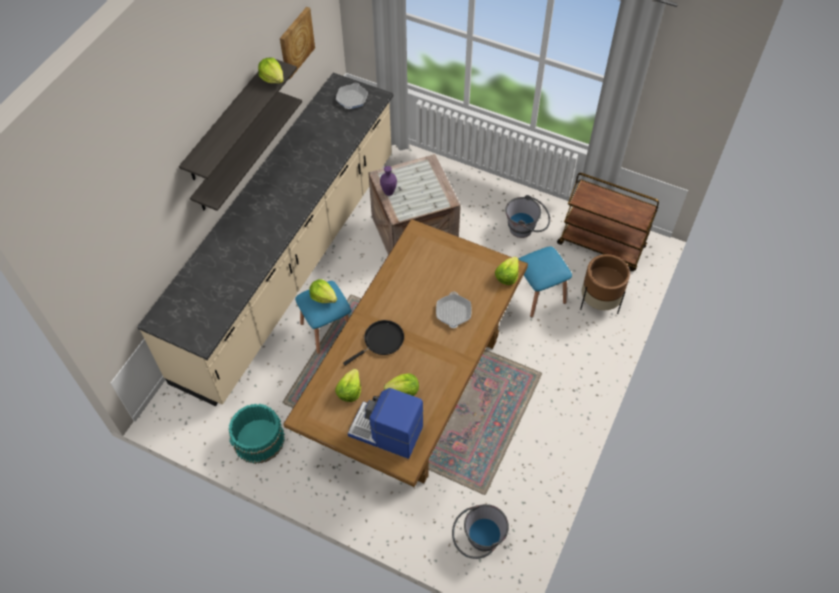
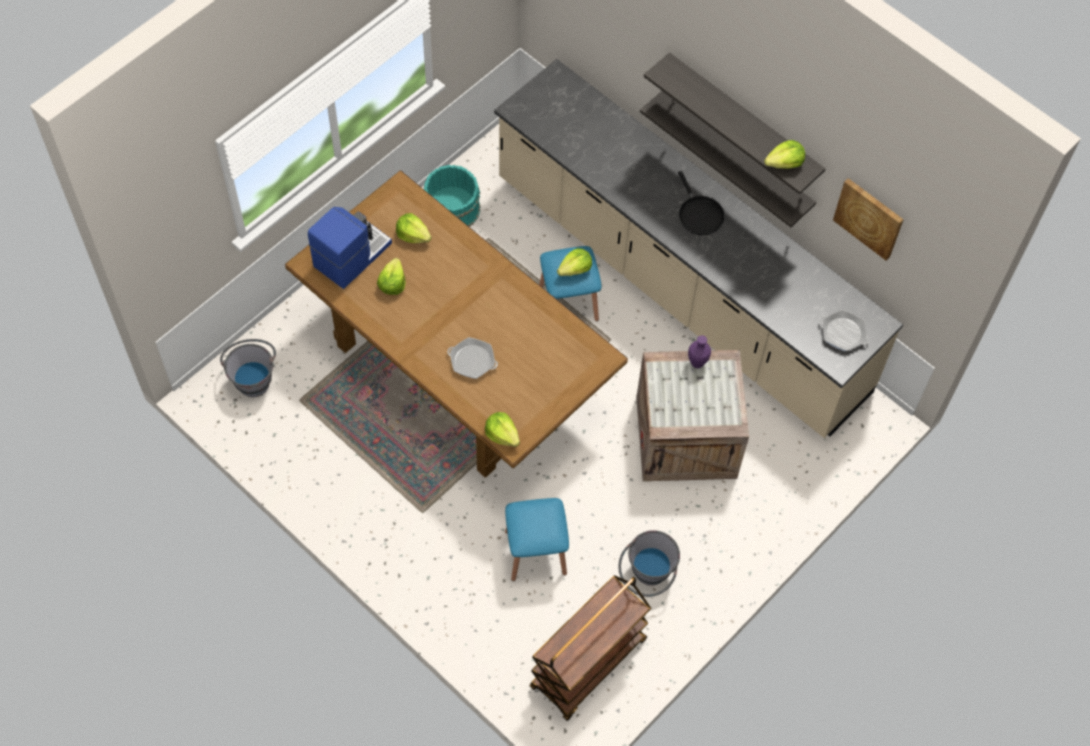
camera: 105 degrees right, 5 degrees up
black frying pan [343,320,404,366] -> black frying pan moved to [678,171,725,235]
brown planter [580,254,630,314] -> none

